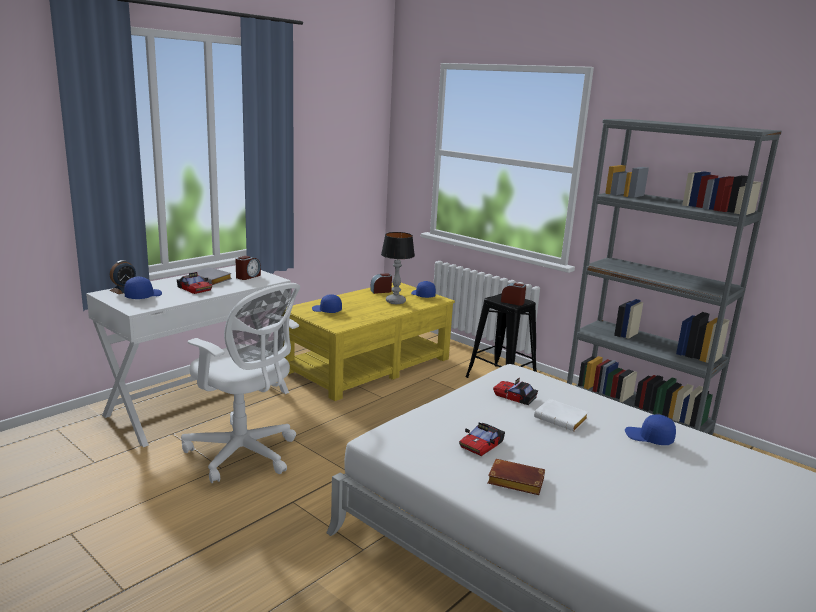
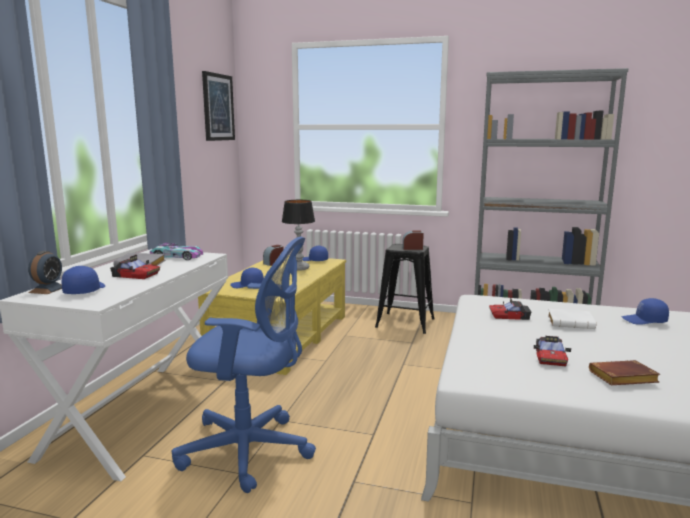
camera: 25 degrees left, 5 degrees down
white office chair [181,283,300,483] -> blue office chair [172,237,316,493]
alarm clock [235,256,261,280] -> toy car [150,243,203,260]
none -> picture [202,71,235,141]

